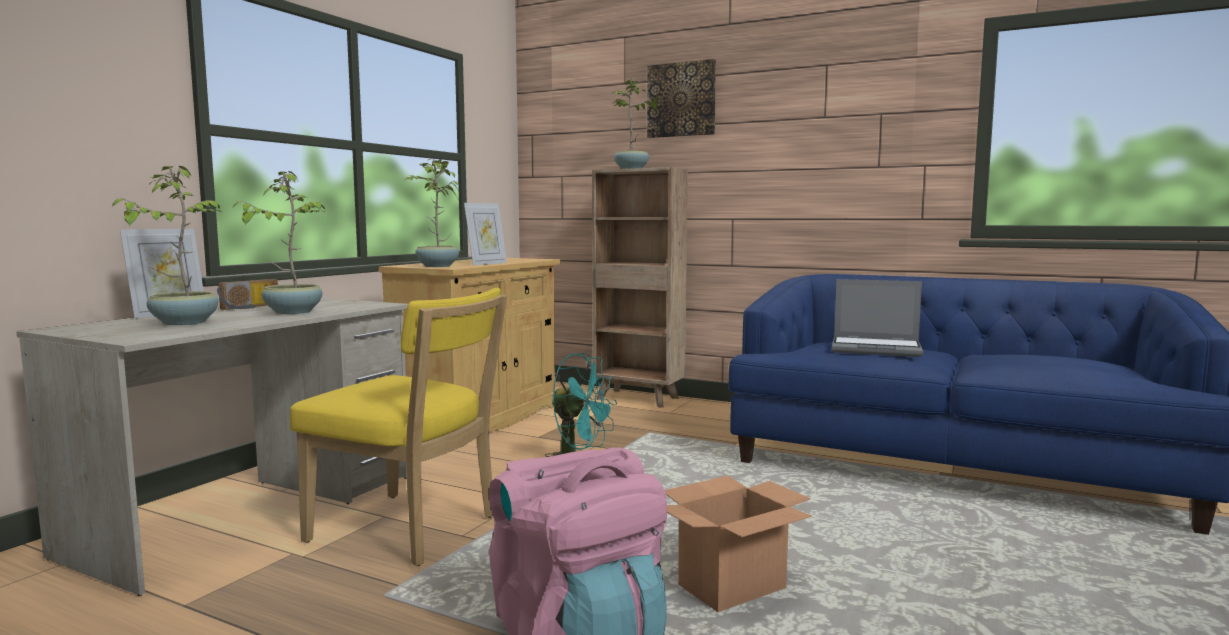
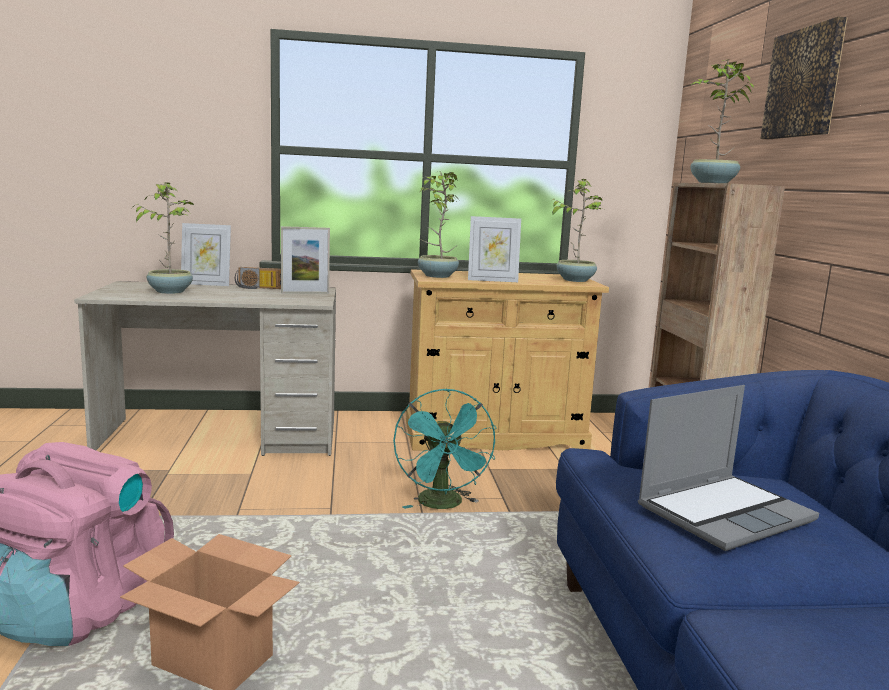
camera: 55 degrees right, 5 degrees up
potted plant [233,171,326,314] -> potted plant moved to [552,179,605,282]
yellow chair [290,288,507,566] -> none
laptop [832,279,923,357] -> laptop turned 105 degrees counterclockwise [638,385,819,551]
none -> picture frame [281,226,330,294]

